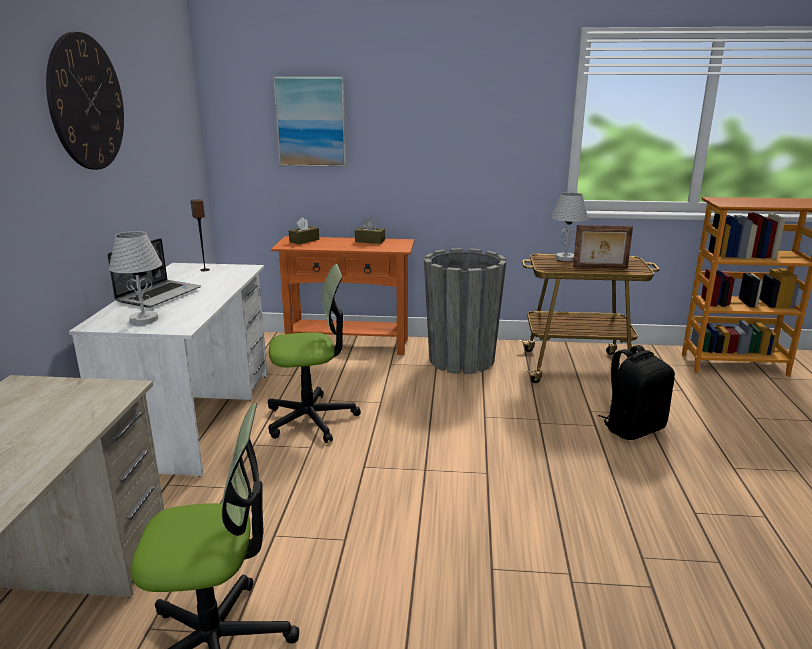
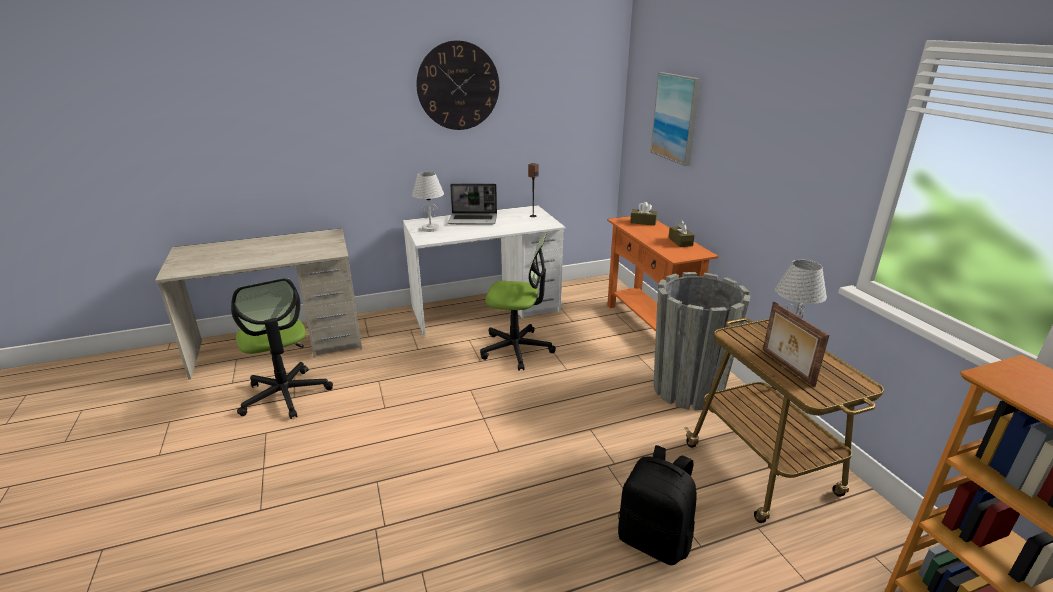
camera: 65 degrees right, 5 degrees up
office chair [268,264,361,443] -> office chair turned 45 degrees counterclockwise [480,232,556,371]

